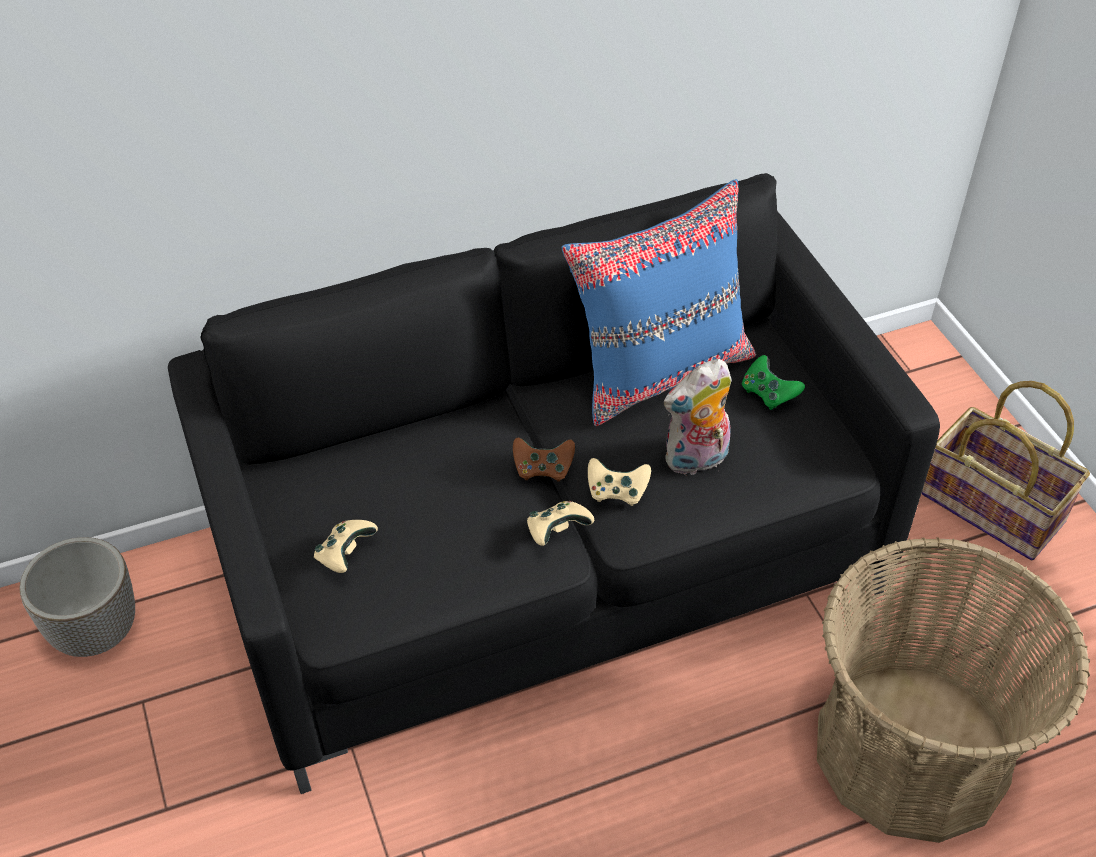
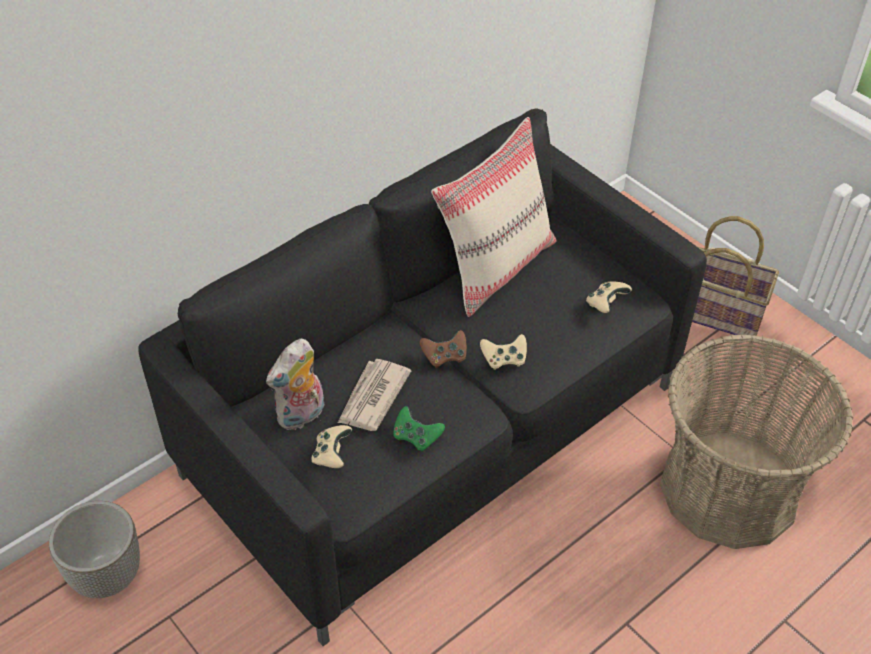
camera: 20 degrees left, 0 degrees up
beige game controller [527,501,594,546] -> beige game controller moved to [586,281,632,313]
blue pillow [561,179,756,426] -> beige pillow [431,117,557,317]
plush toy [663,359,732,475] -> plush toy moved to [266,339,324,431]
green game controller [742,355,805,410] -> green game controller moved to [393,406,445,451]
none -> newspaper [338,359,411,431]

